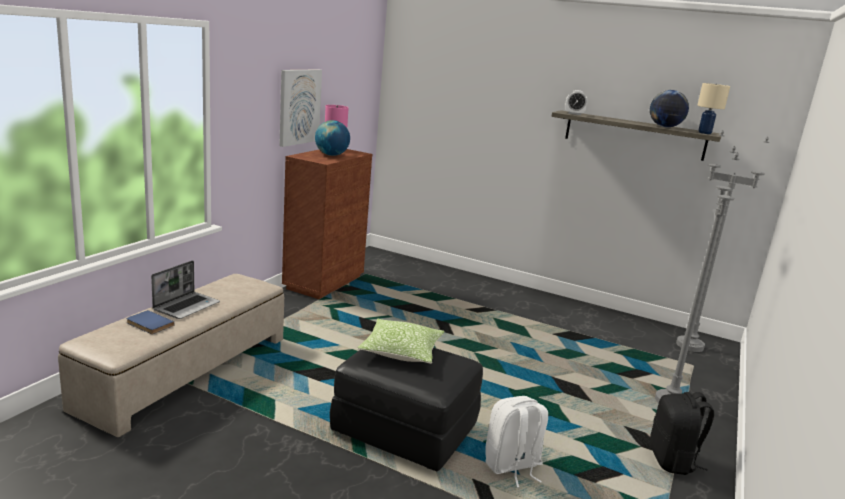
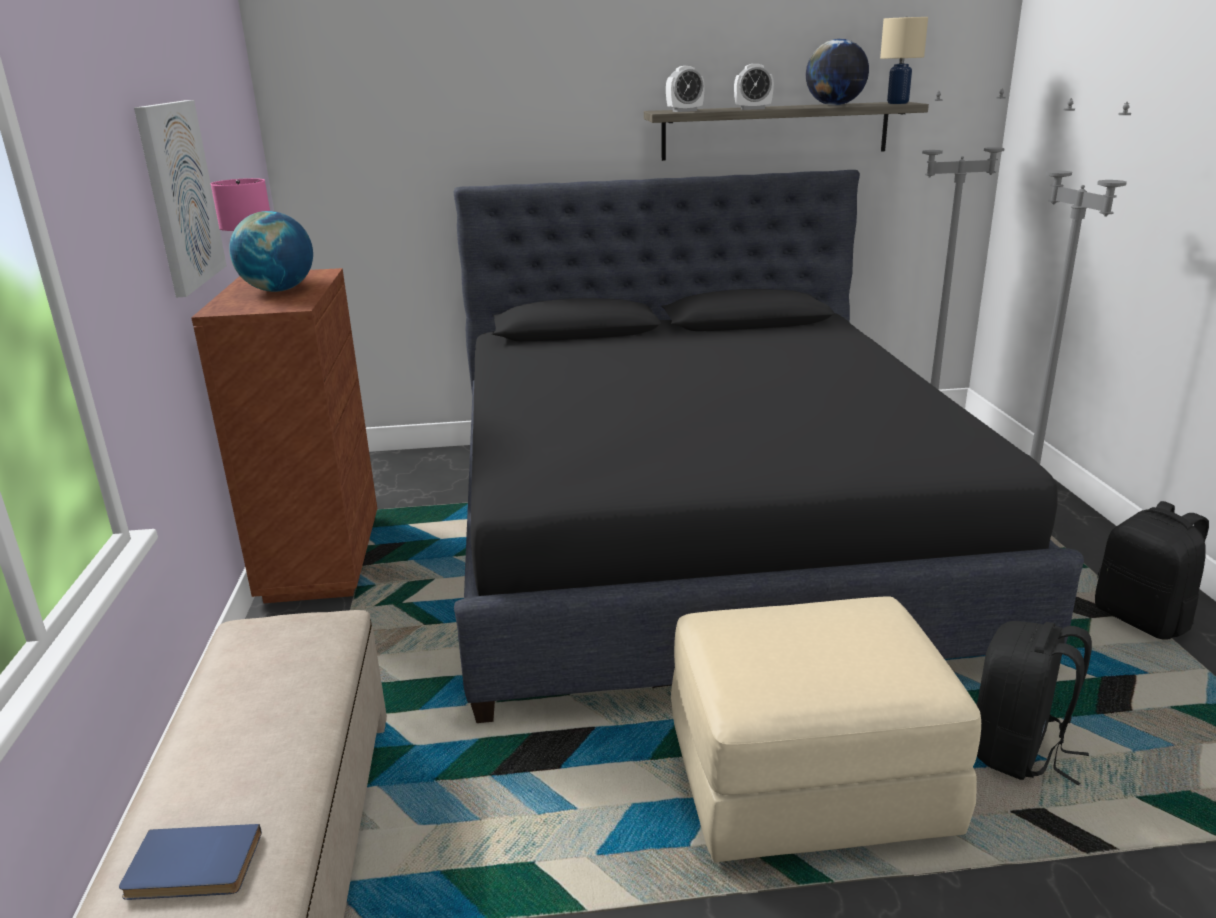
camera: 30 degrees left, 5 degrees up
laptop [151,260,220,319] -> none
black ottoman [330,348,483,472] -> beige ottoman [671,596,981,862]
pillow [357,319,444,364] -> none
white backpack [485,396,548,488] -> black backpack [976,621,1092,785]
none -> black bed [454,170,1084,723]
none -> alarm clock [734,64,774,110]

